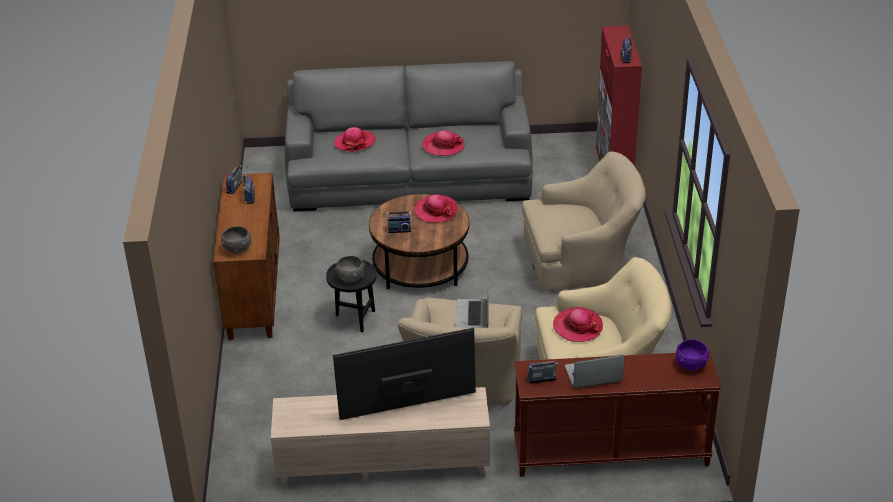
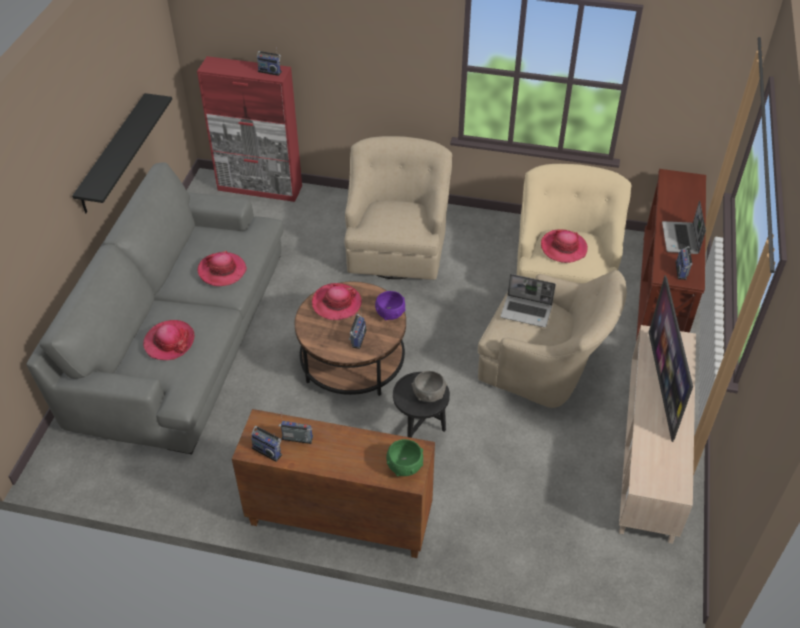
camera: 75 degrees left, 10 degrees up
grey bowl [221,226,252,253] -> green bowl [386,439,423,477]
purple bowl [675,339,709,371] -> purple bowl moved to [375,291,406,320]
none -> black shelf [72,93,172,213]

